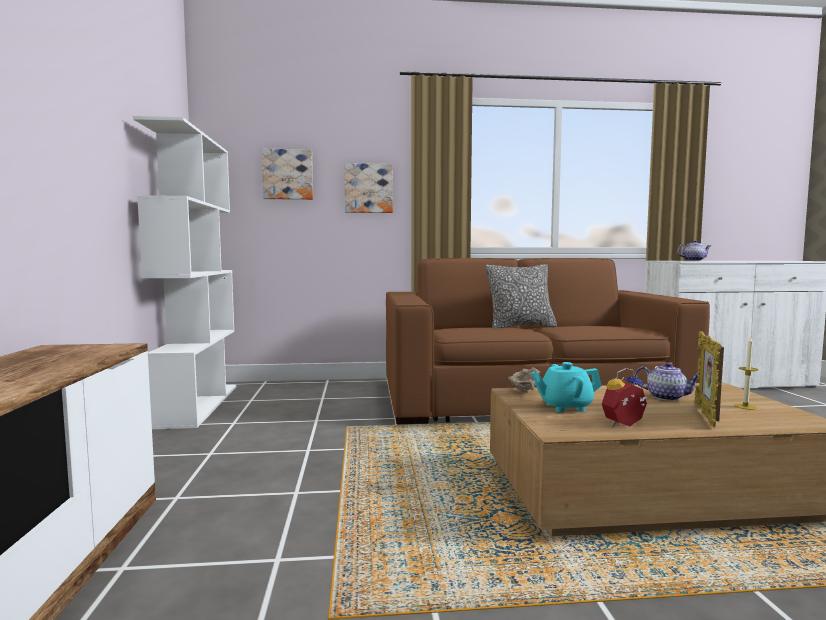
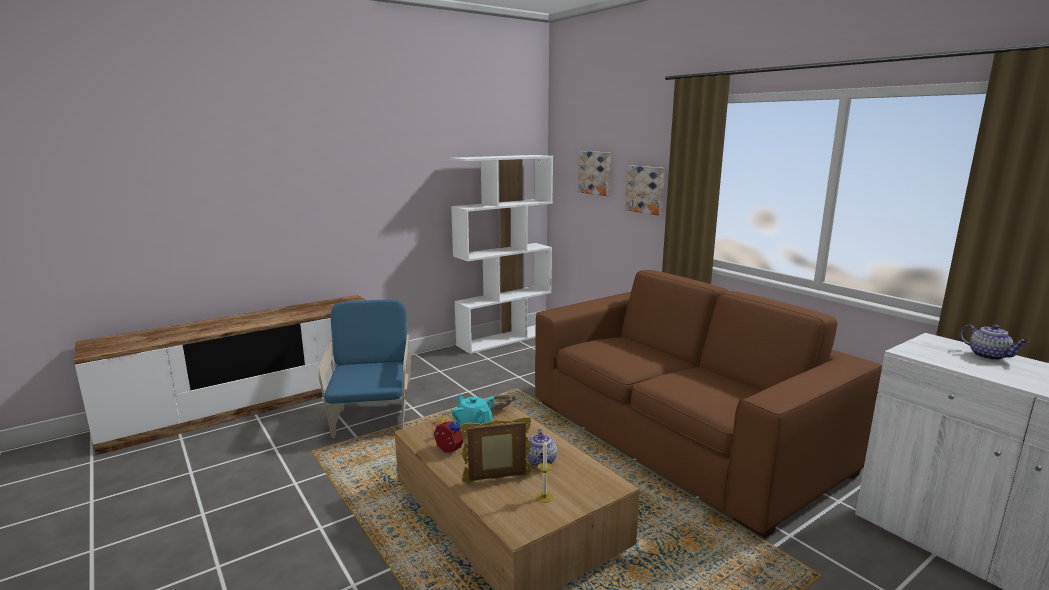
camera: 60 degrees right, 10 degrees up
pillow [486,264,557,328] -> none
none -> blue armchair [318,300,411,439]

